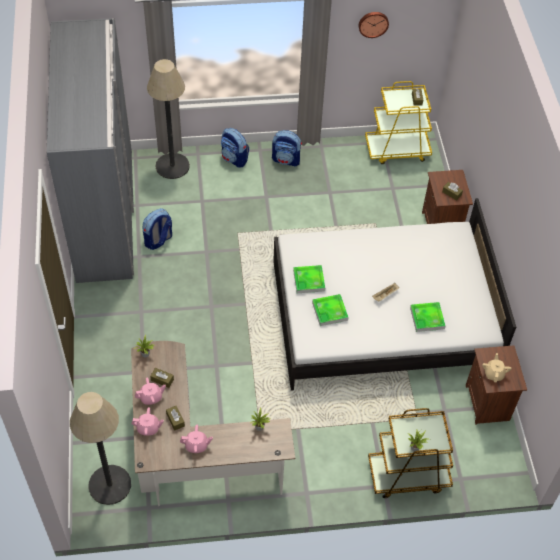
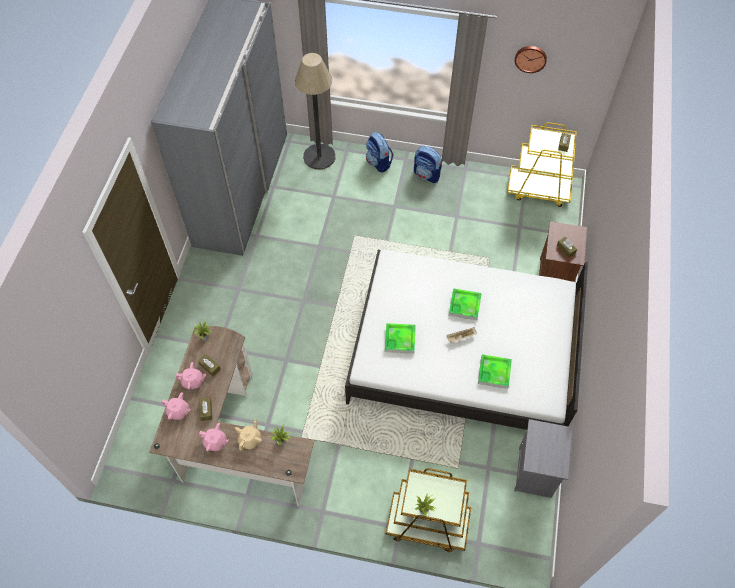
camera: 20 degrees right, 5 degrees up
floor lamp [70,392,131,505] -> none
backpack [142,208,172,250] -> none
tray [293,265,325,293] -> tray moved to [449,288,482,320]
brown nightstand [466,345,527,425] -> grey nightstand [514,419,572,498]
beige teapot [482,353,512,383] -> beige teapot moved to [235,420,262,451]

